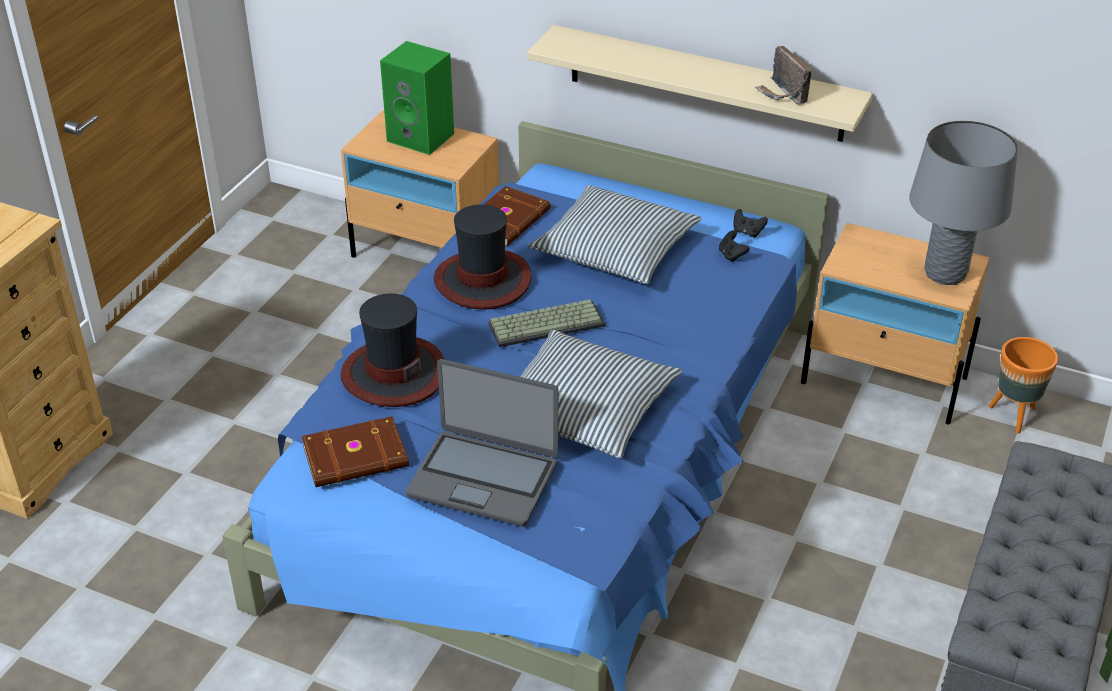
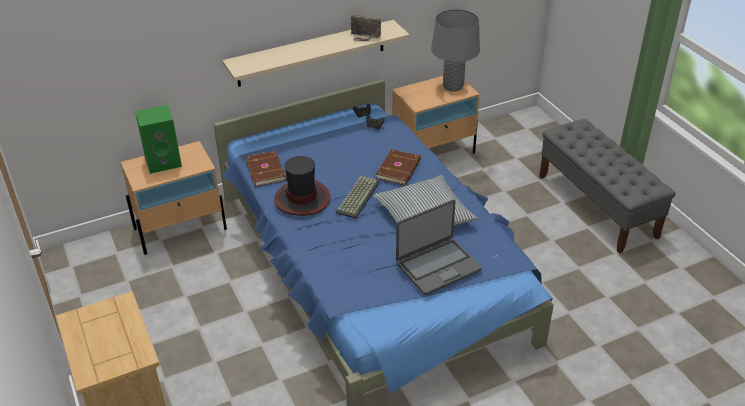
camera: 50 degrees left, 0 degrees up
brown book [302,416,409,487] -> brown book moved to [376,149,421,185]
hat [340,294,444,407] -> none
pillow [529,185,701,284] -> none
orange planter [989,337,1058,433] -> none

